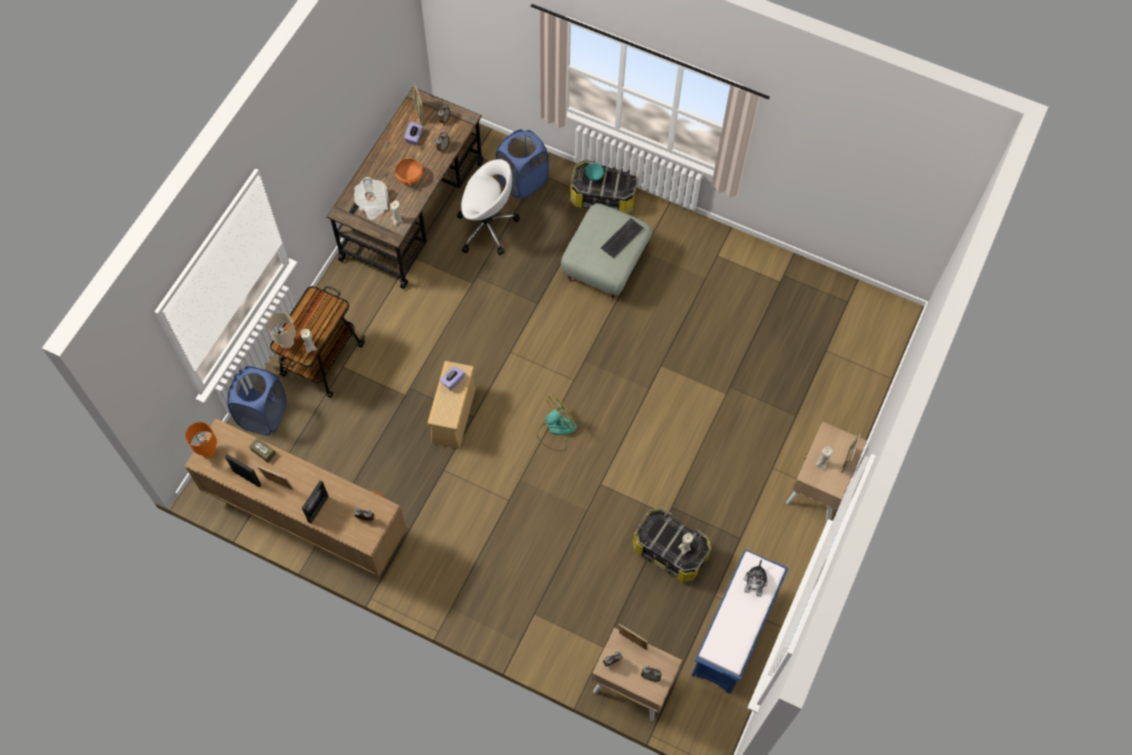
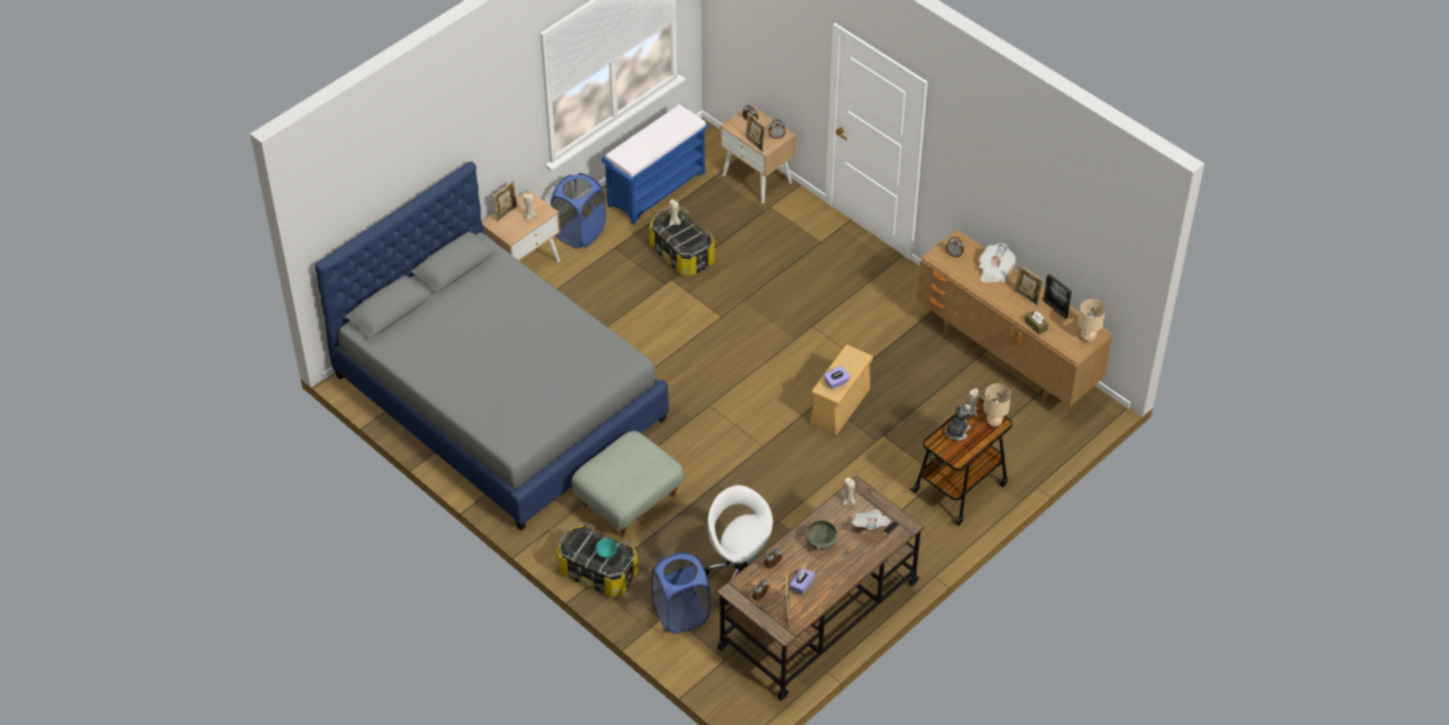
camera: 160 degrees left, 15 degrees down
orange table lamp [185,422,217,458] -> beige table lamp [1078,299,1106,342]
blue laundry basket [227,366,286,435] -> blue laundry basket moved to [551,173,606,248]
picture frame [302,481,329,524] -> newspaper [979,243,1016,283]
orange bowl [395,157,423,186] -> grey bowl [806,519,838,551]
fan [537,394,577,451] -> none
keyboard [601,218,644,258] -> none
plush toy [744,559,768,597] -> plush toy moved to [945,404,972,441]
none -> grey bed [315,162,669,531]

